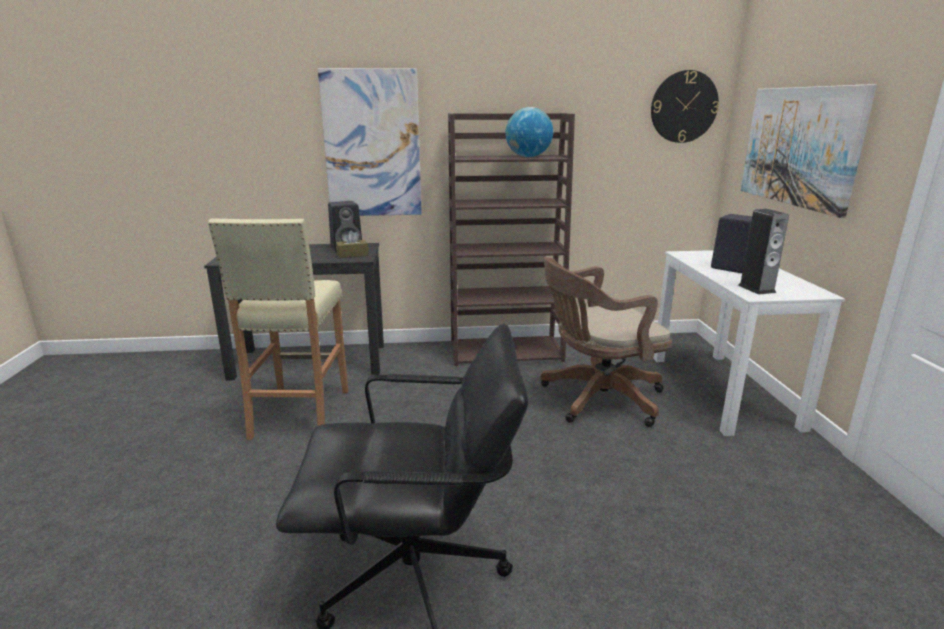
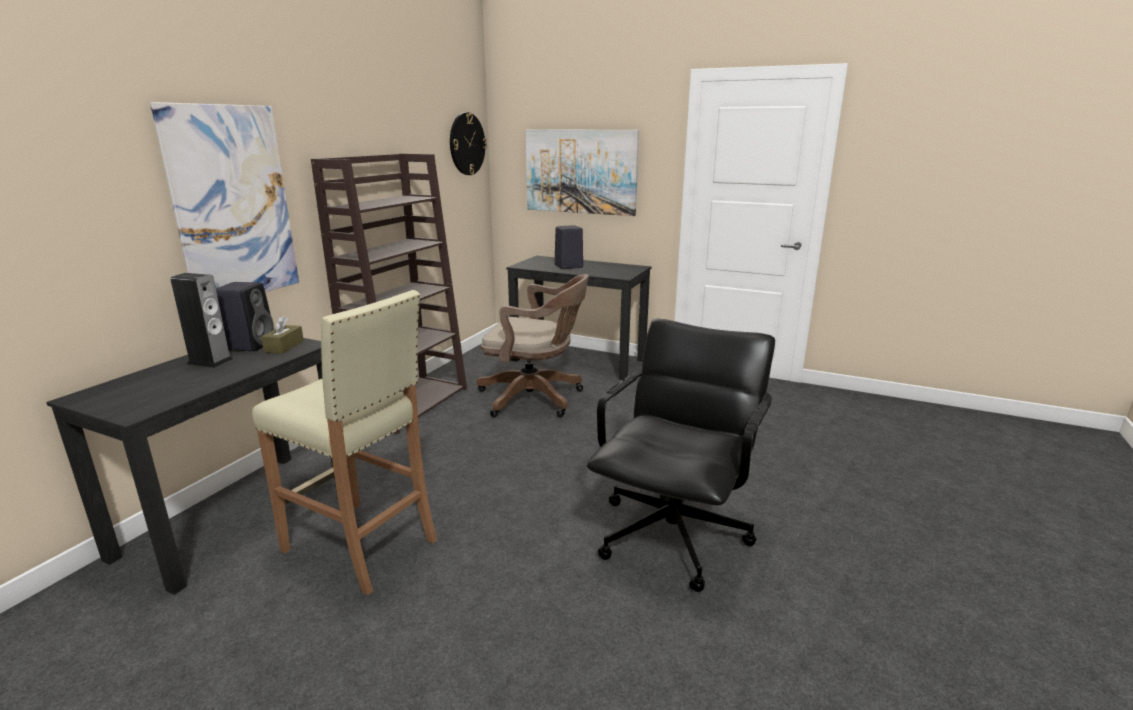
camera: 60 degrees left, 0 degrees up
globe [505,107,553,157] -> none
brown office chair [540,257,672,427] -> brown office chair turned 90 degrees counterclockwise [477,274,589,418]
white desk [654,250,845,436] -> black desk [506,256,652,380]
speaker [738,209,789,294] -> speaker moved to [170,273,233,368]

